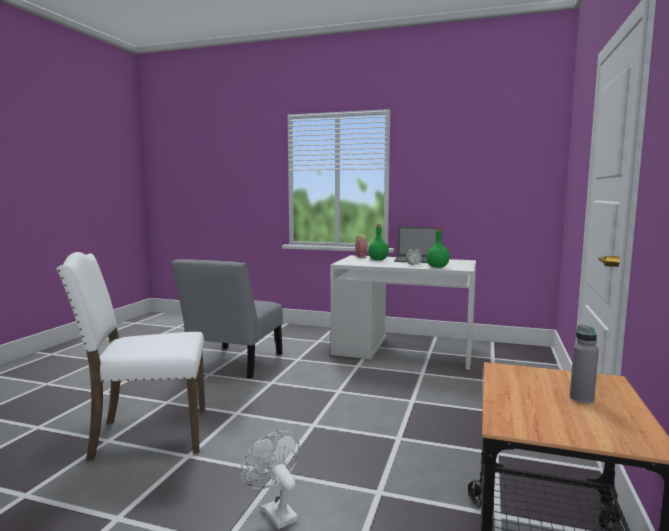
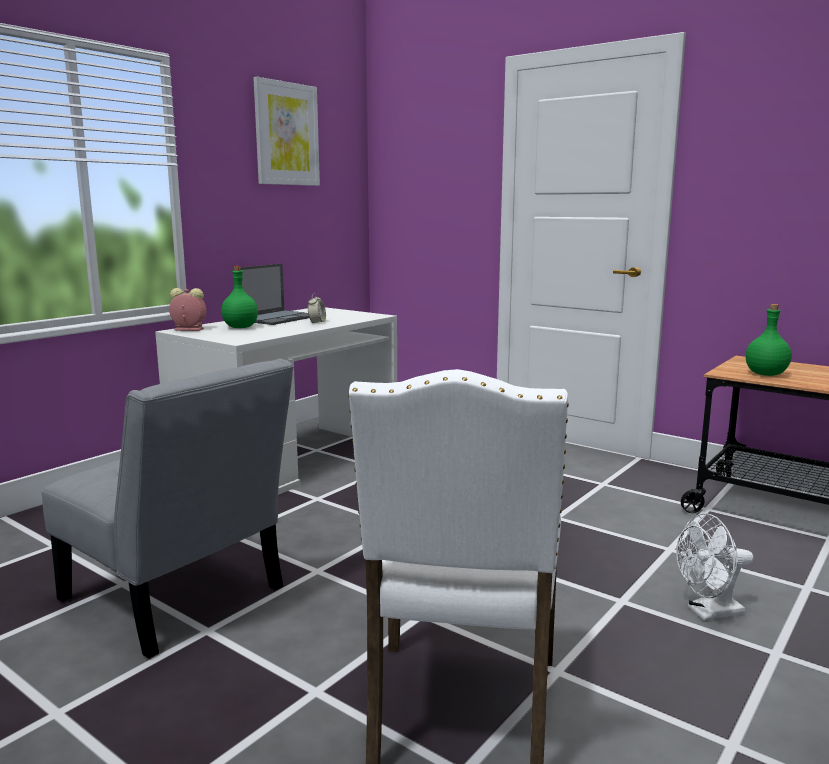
camera: 70 degrees left, 5 degrees up
green bottle [426,228,450,268] -> green bottle moved to [746,304,792,376]
grey bottle [570,325,599,403] -> none
none -> picture [253,77,320,186]

